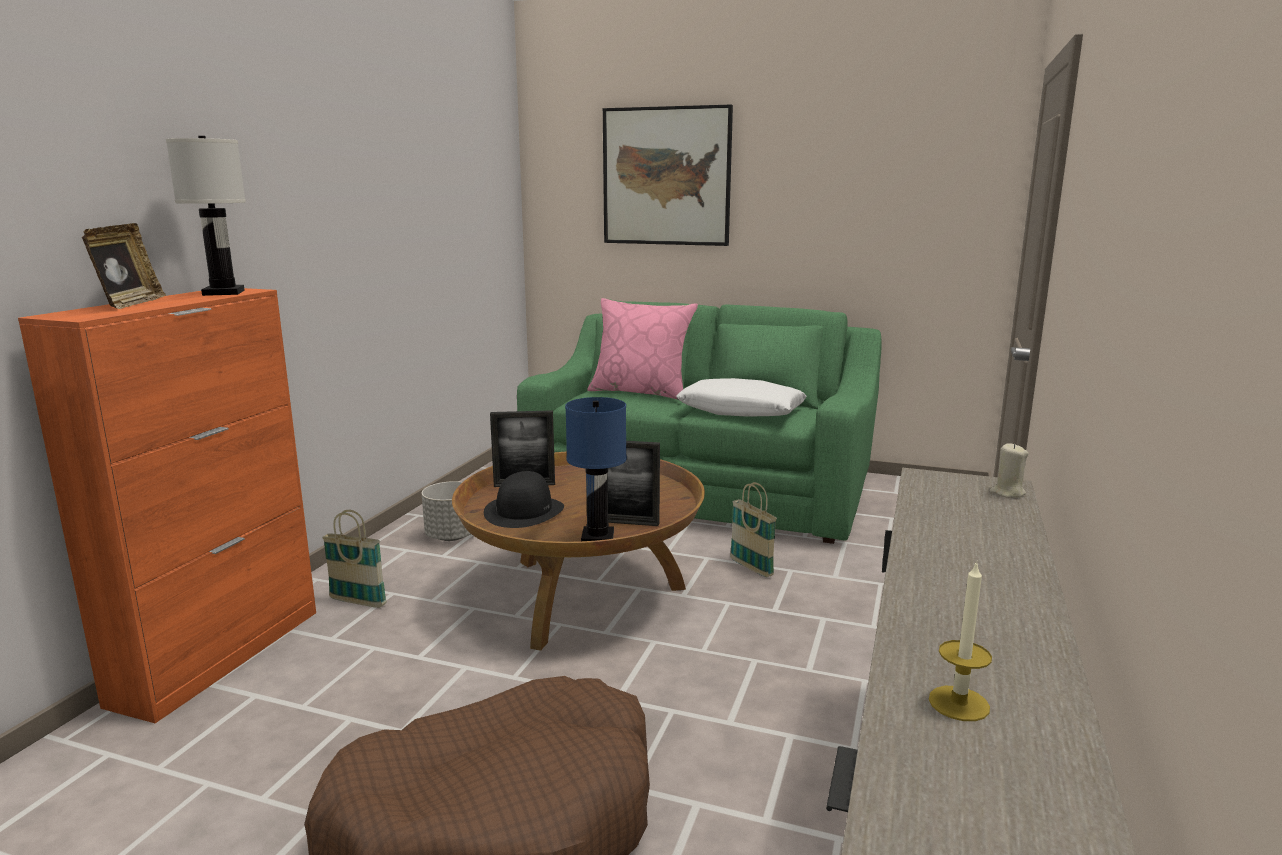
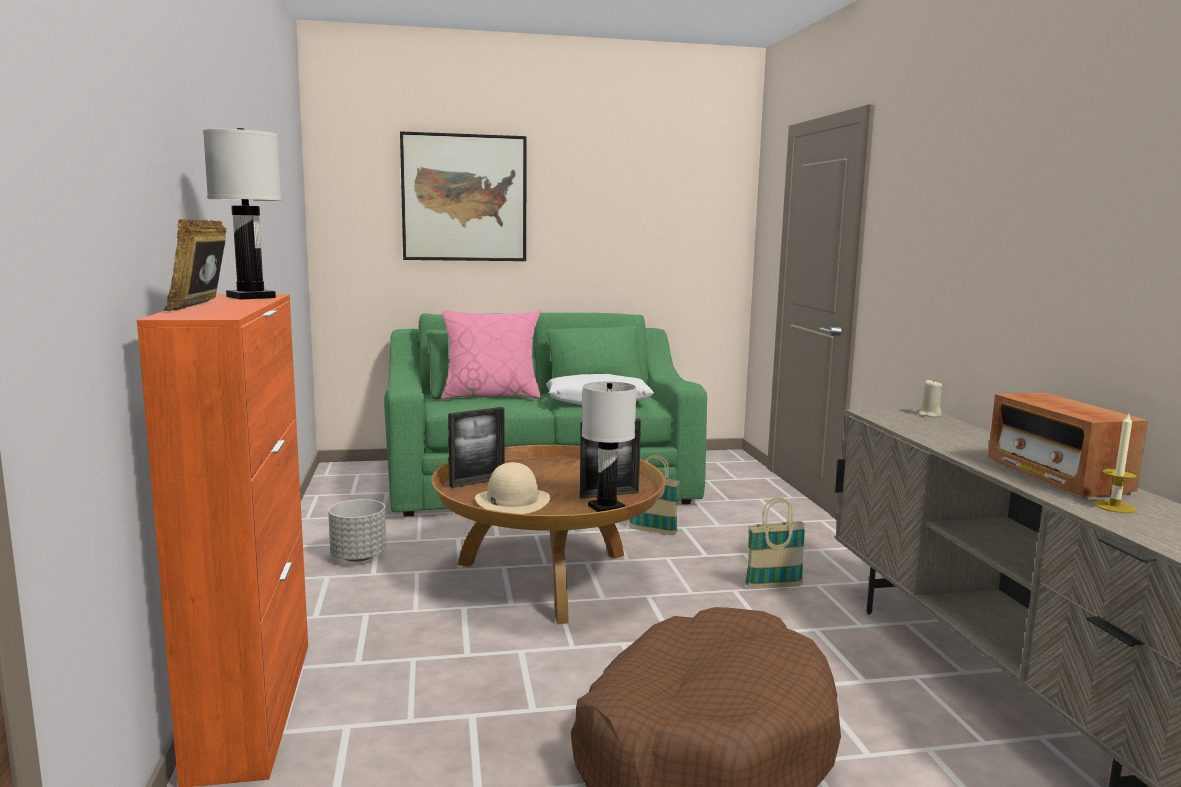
camera: 30 degrees left, 5 degrees down
picture frame [82,223,166,309] -> picture frame turned 150 degrees counterclockwise [164,219,226,311]
basket [322,510,387,608] -> basket moved to [745,498,806,589]
black hat [484,471,564,528] -> beige hat [475,462,550,514]
blue table lamp [565,397,627,541] -> white table lamp [582,381,637,512]
none -> radio [988,392,1148,497]

